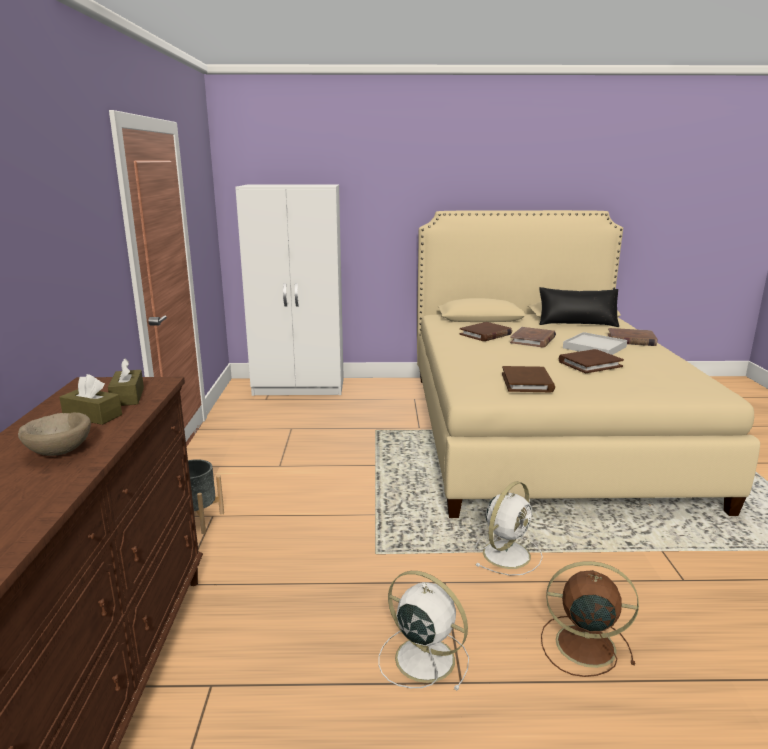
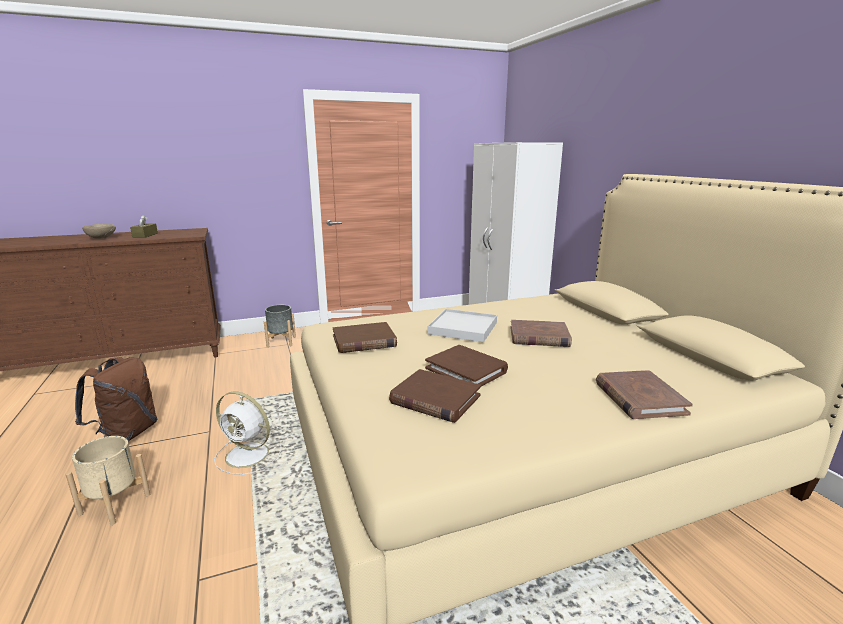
camera: 70 degrees right, 0 degrees up
brown tissue box [108,358,144,406] -> none
white fan [378,571,469,691] -> brown backpack [75,357,157,441]
brown book [459,322,512,341] -> brown book moved to [389,369,481,423]
black pillow [539,287,619,327] -> none
brown fan [541,561,639,677] -> beige planter [65,436,150,525]
white tray [563,332,627,355] -> white tray moved to [427,309,497,342]

